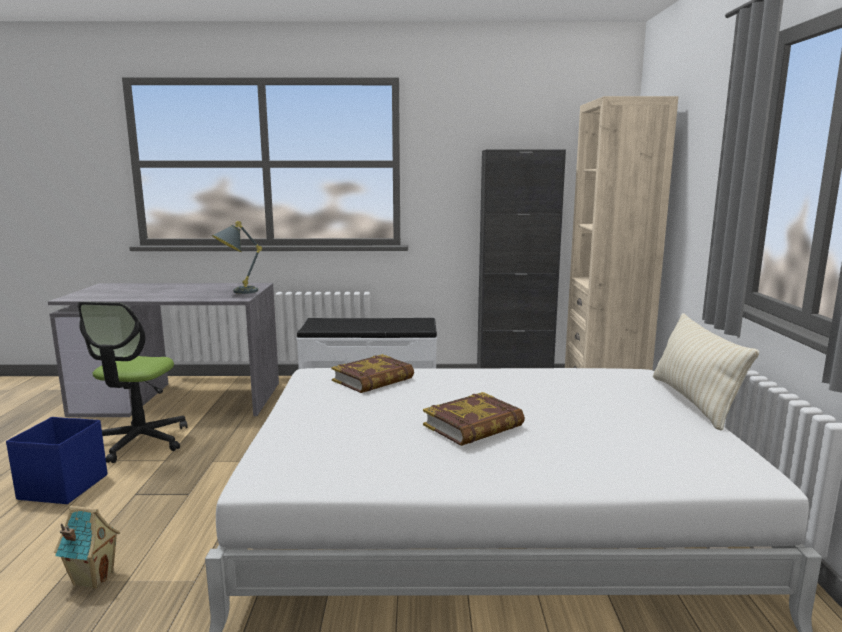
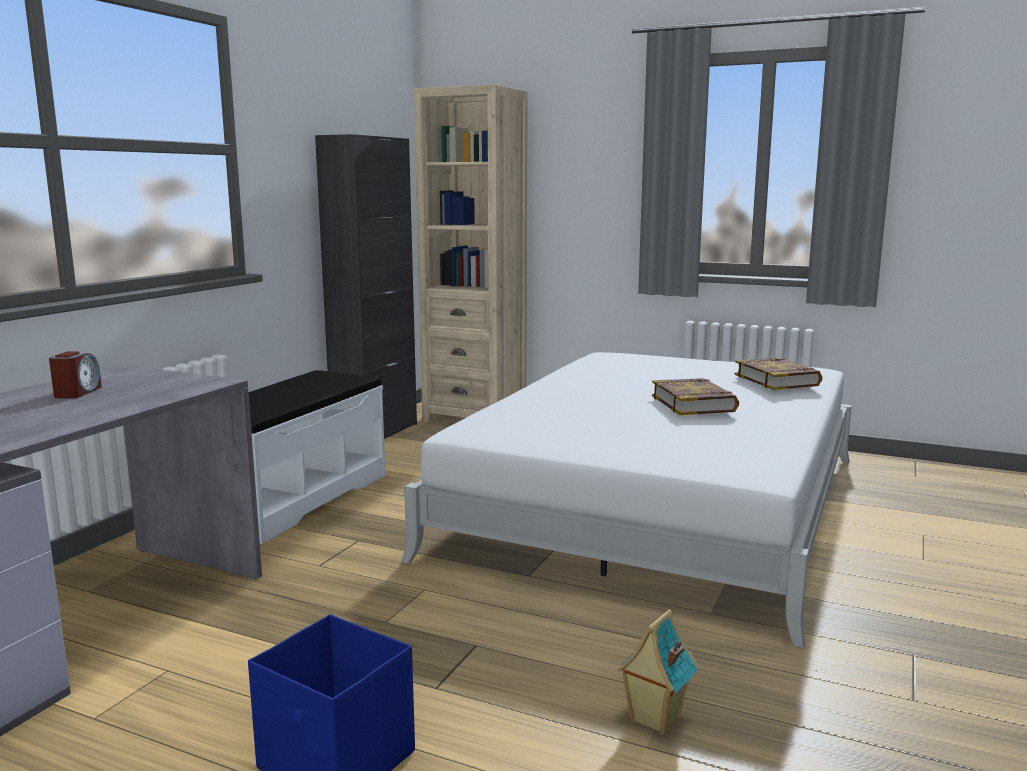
camera: 65 degrees left, 0 degrees up
office chair [77,302,188,463] -> none
grey table lamp [211,221,262,294] -> none
book [331,354,414,393] -> book moved to [734,358,823,390]
beige pillow [653,313,759,430] -> none
none -> alarm clock [49,351,102,398]

